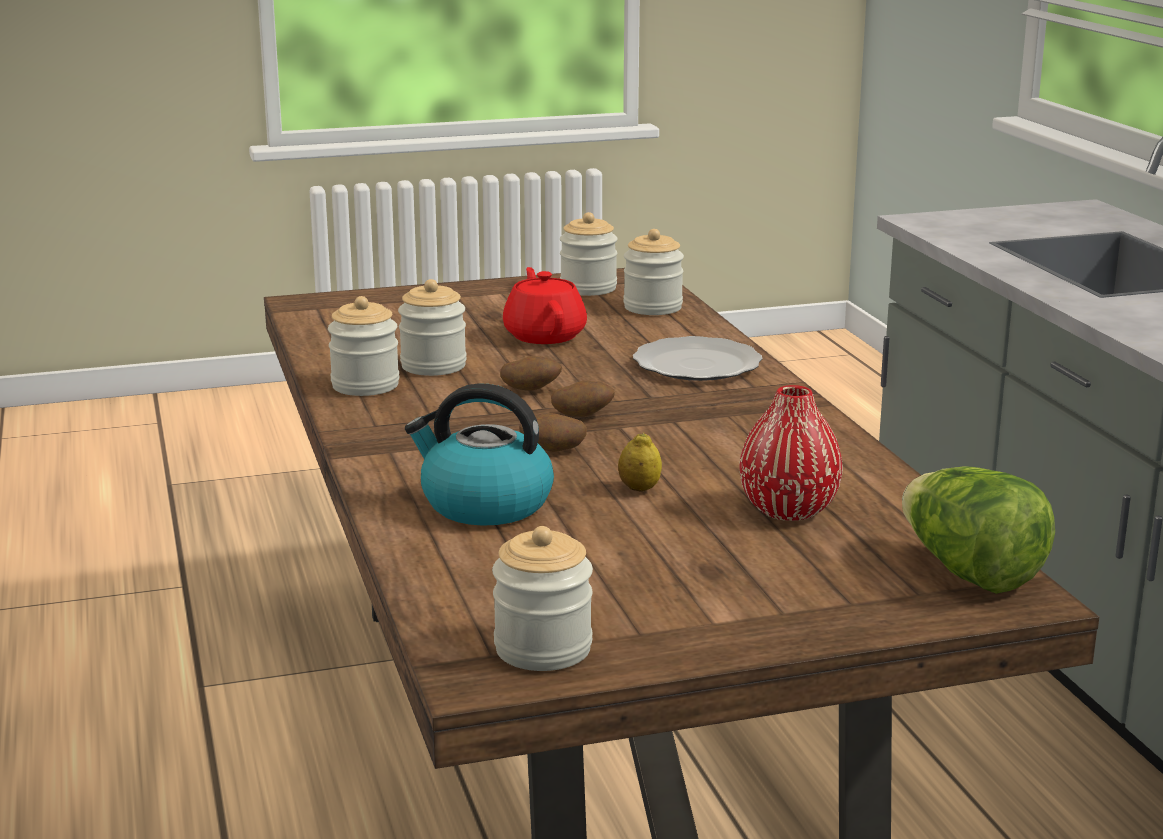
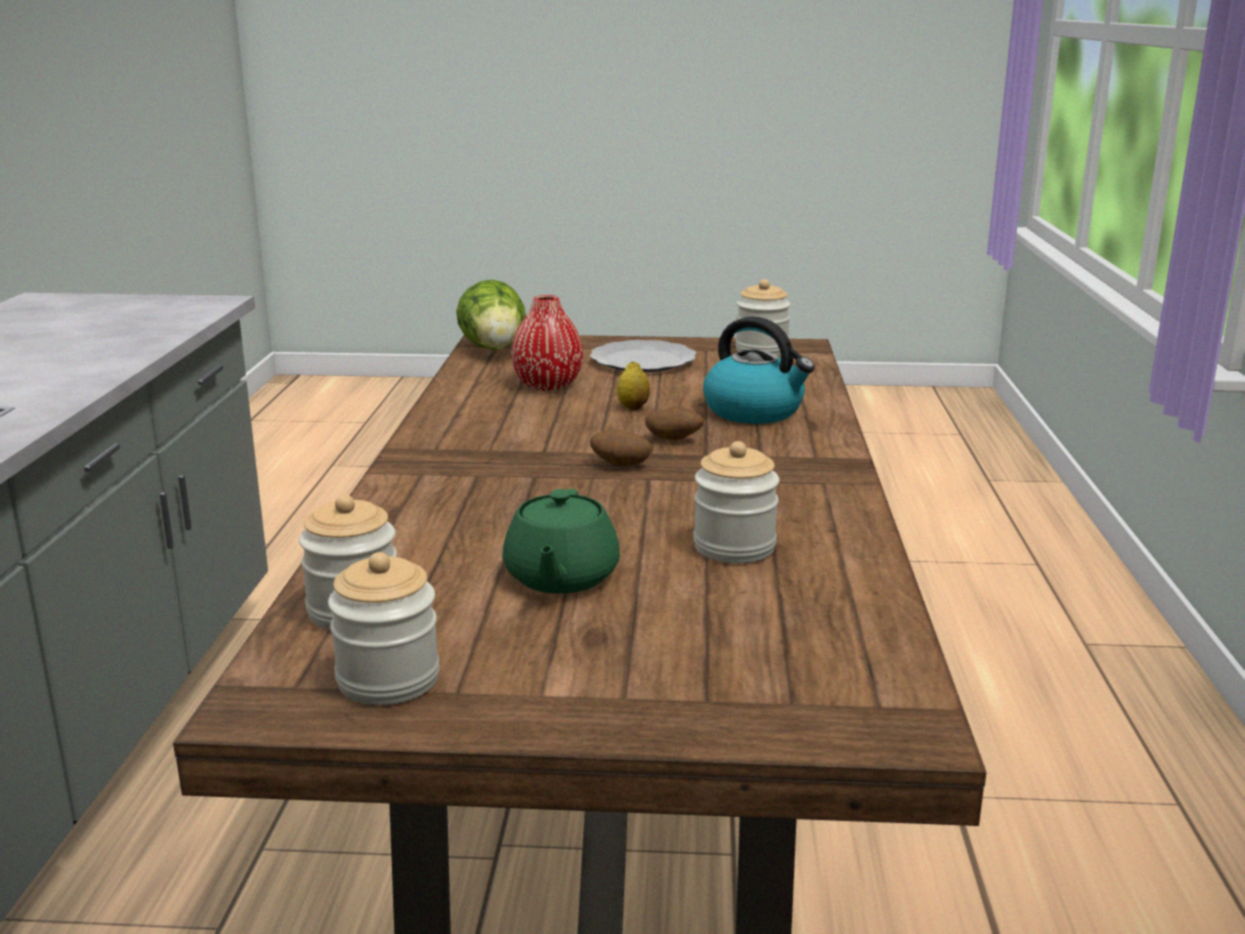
camera: 160 degrees left, 0 degrees up
jar [328,296,399,396] -> none
potato [500,356,562,391] -> none
red teapot [503,267,587,344] -> green teapot [502,489,620,594]
plate [633,336,763,381] -> plate moved to [590,340,696,372]

